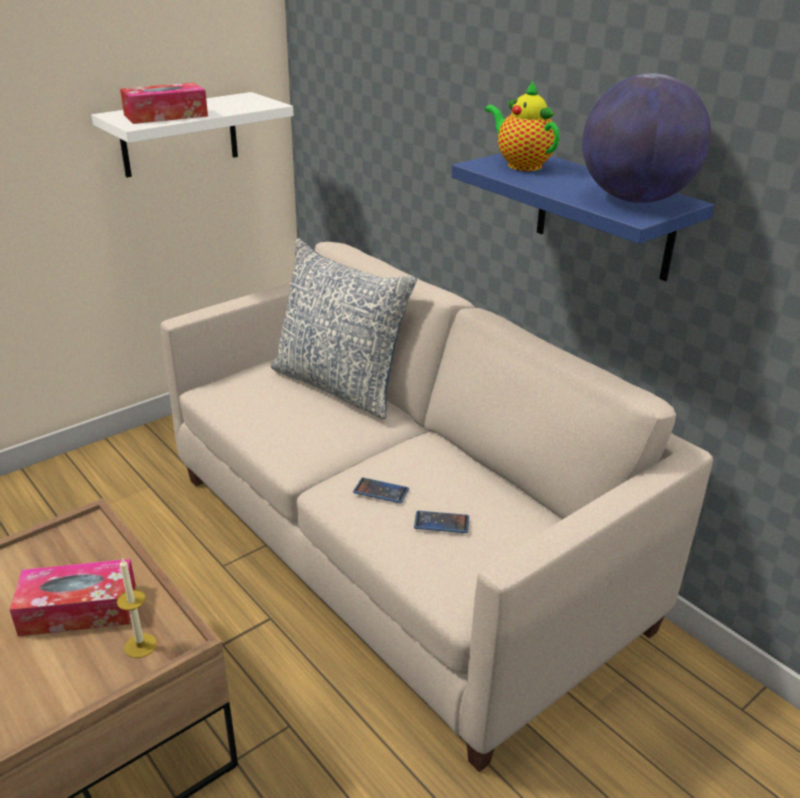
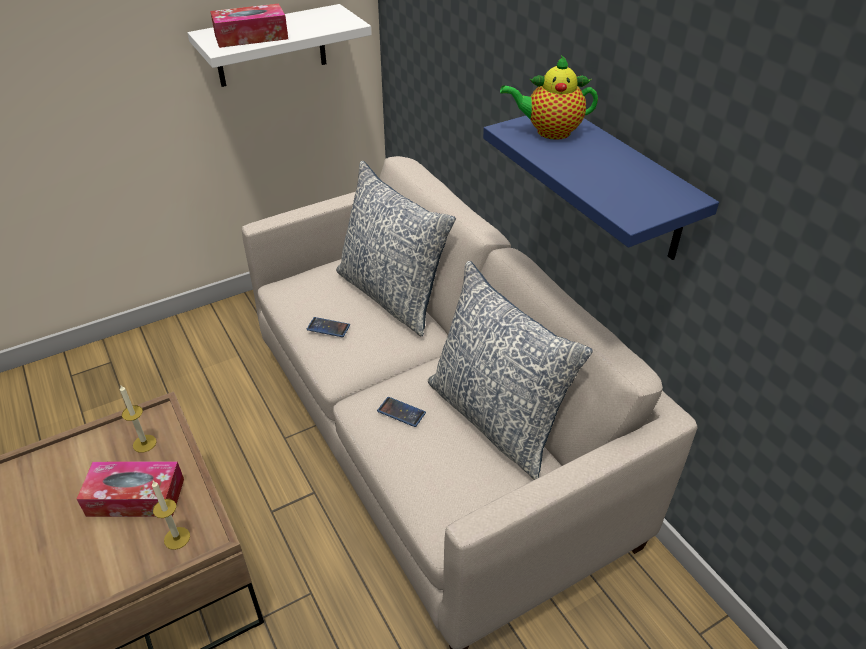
camera: 10 degrees right, 10 degrees up
phone [414,511,469,533] -> phone moved to [307,317,350,337]
teapot [485,80,560,171] -> teapot turned 60 degrees counterclockwise [500,55,598,140]
globe [582,73,711,203] -> none
none -> candle [120,385,156,453]
none -> pillow [428,261,593,480]

